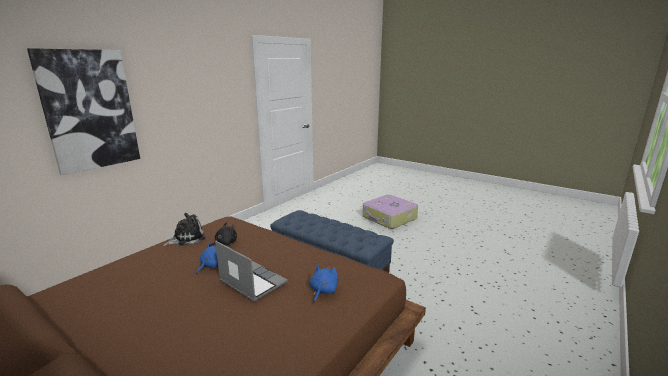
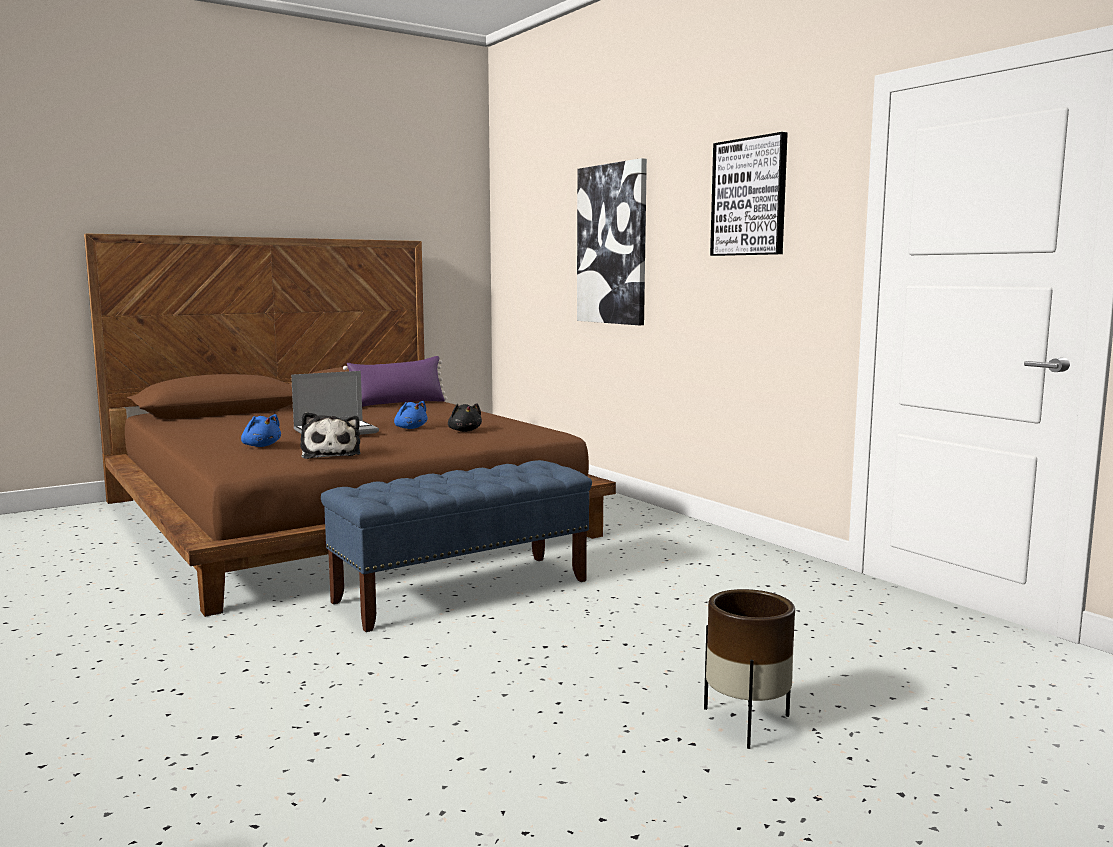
camera: 110 degrees right, 10 degrees down
plush toy [163,213,205,246] -> plush toy moved to [300,412,360,459]
suitcase [362,194,418,229] -> brown planter [704,589,795,749]
none -> purple pillow [343,356,447,407]
none -> picture [710,132,788,256]

